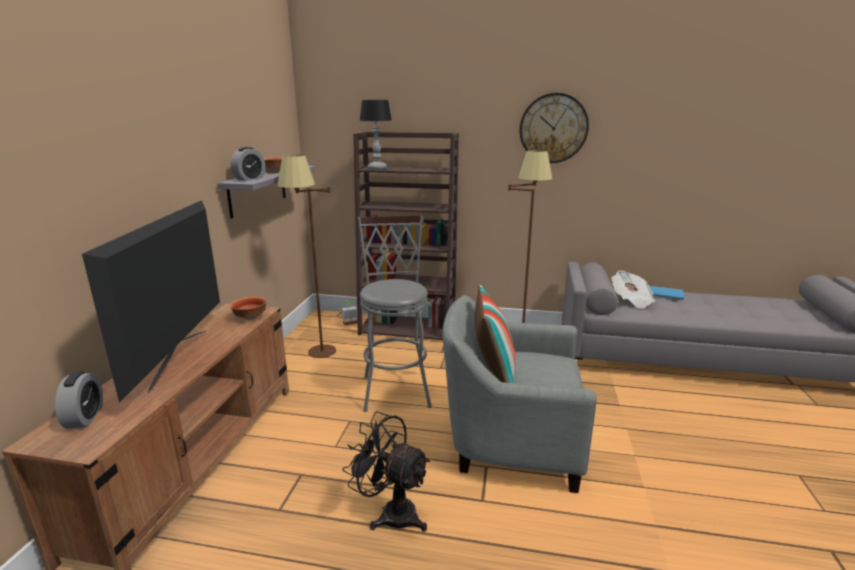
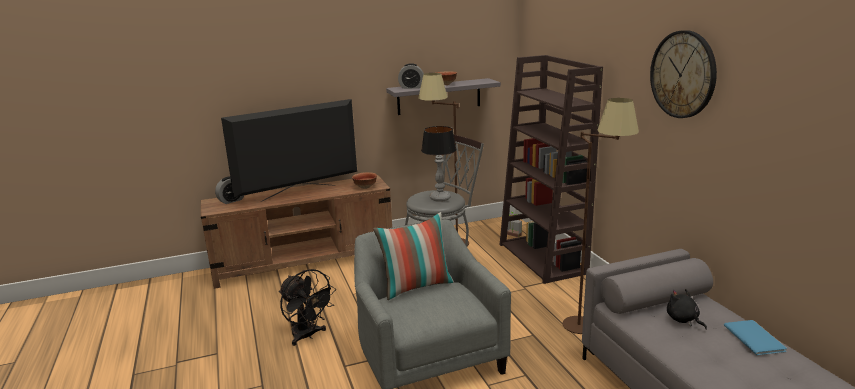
camera: 60 degrees right, 0 degrees up
black fan [342,411,430,532] -> black fan turned 135 degrees clockwise [279,269,336,346]
table lamp [360,100,392,170] -> table lamp moved to [421,126,457,202]
newspaper [611,270,655,309] -> black plush toy [667,289,707,330]

